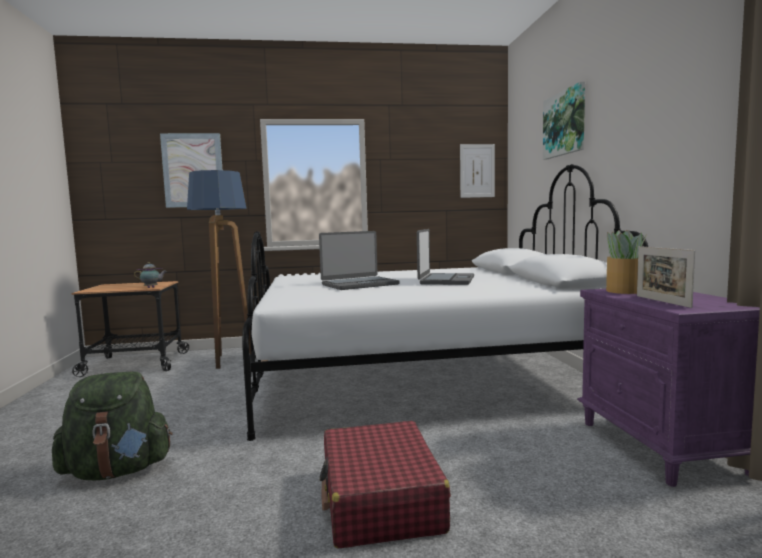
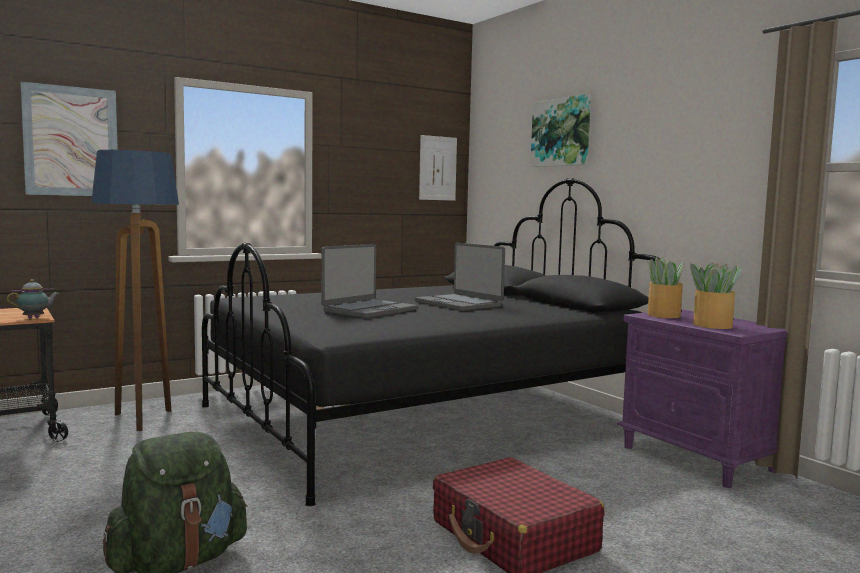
camera: 25 degrees left, 0 degrees up
white bed [242,164,648,441] -> black bed [202,178,660,506]
laptop [417,229,474,285] -> laptop turned 150 degrees clockwise [415,243,505,311]
picture frame [637,246,695,308] -> potted plant [690,262,742,329]

